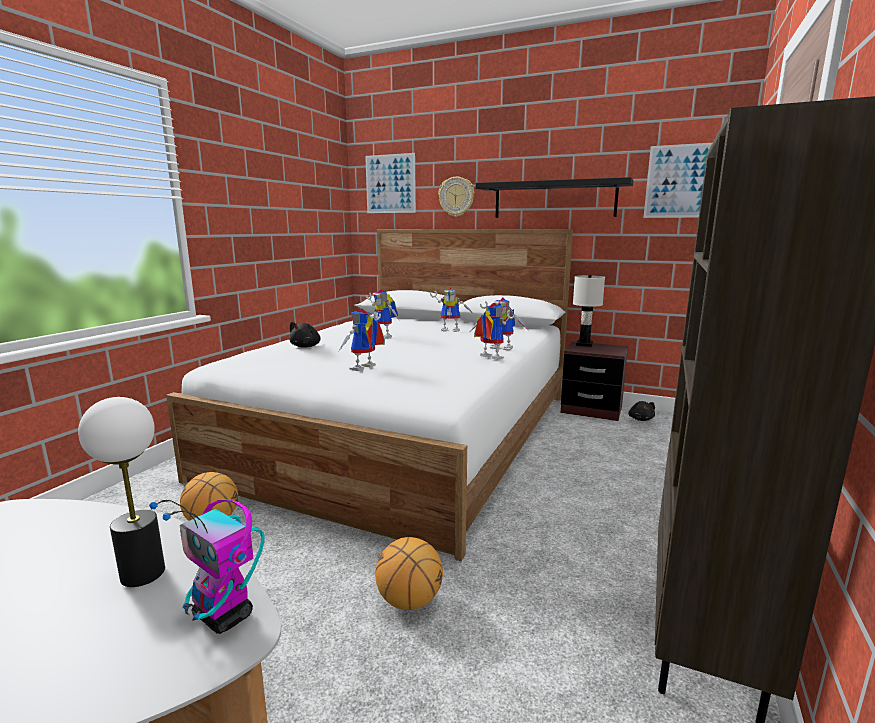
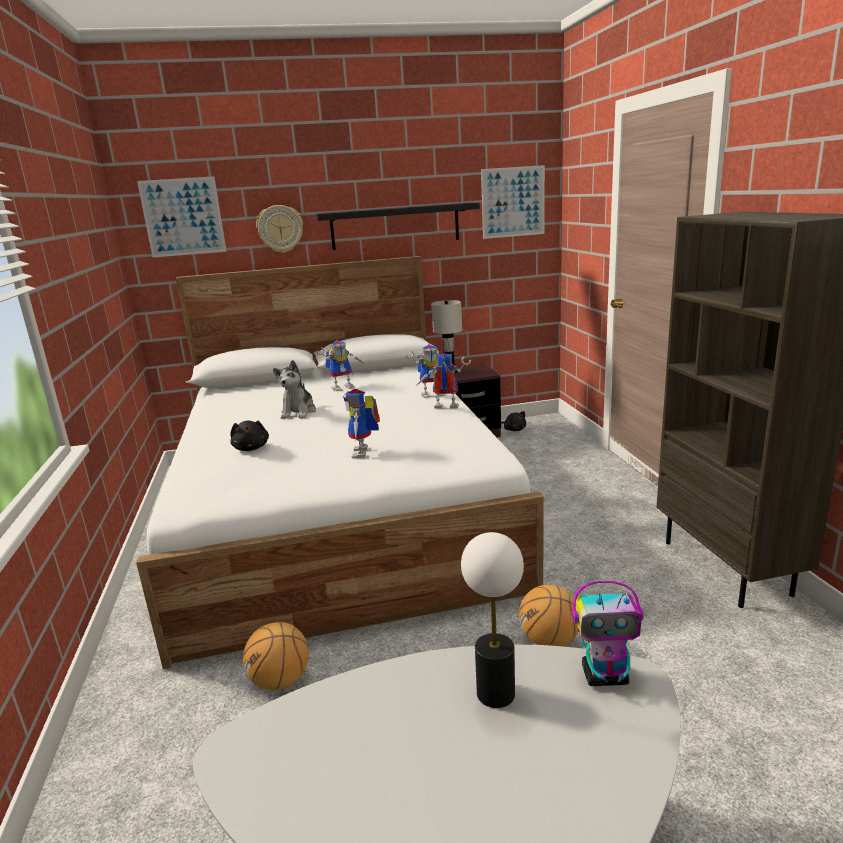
camera: 35 degrees left, 5 degrees up
toy robot [366,290,400,339] -> plush toy [273,360,316,419]

